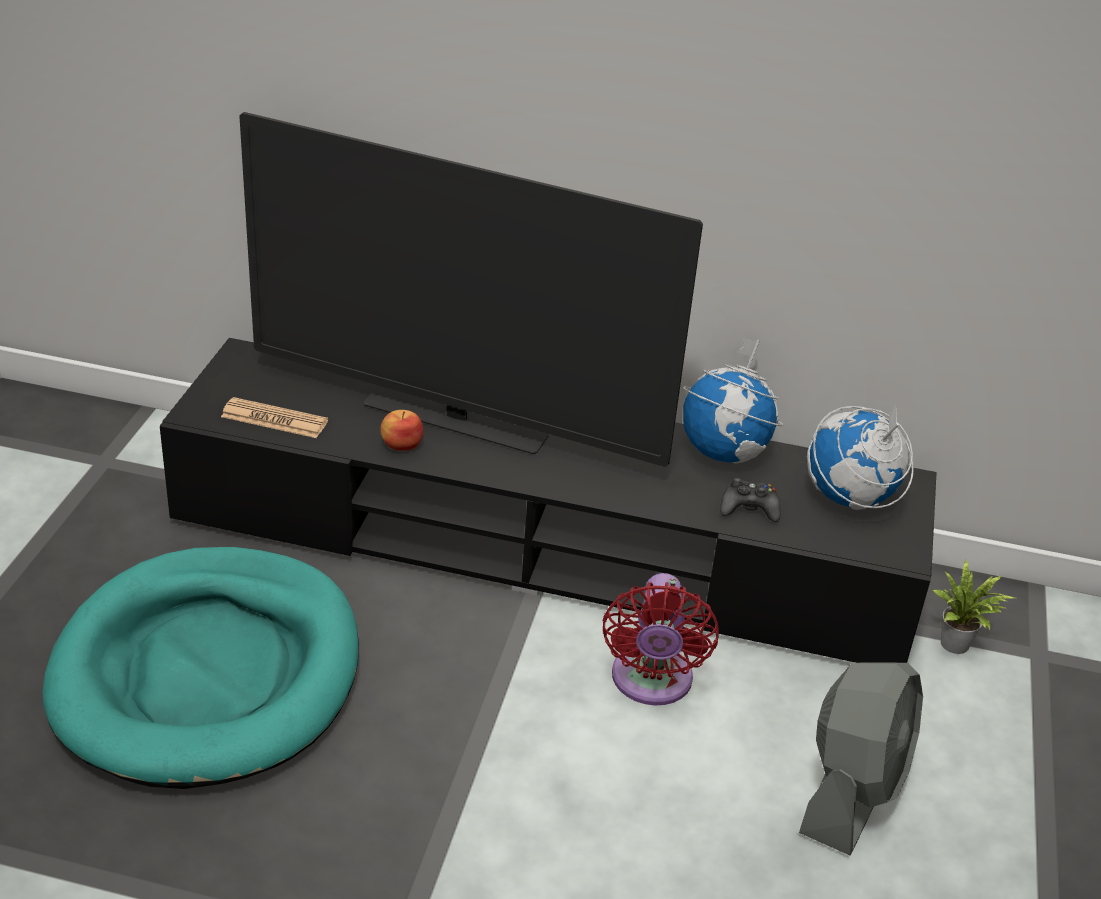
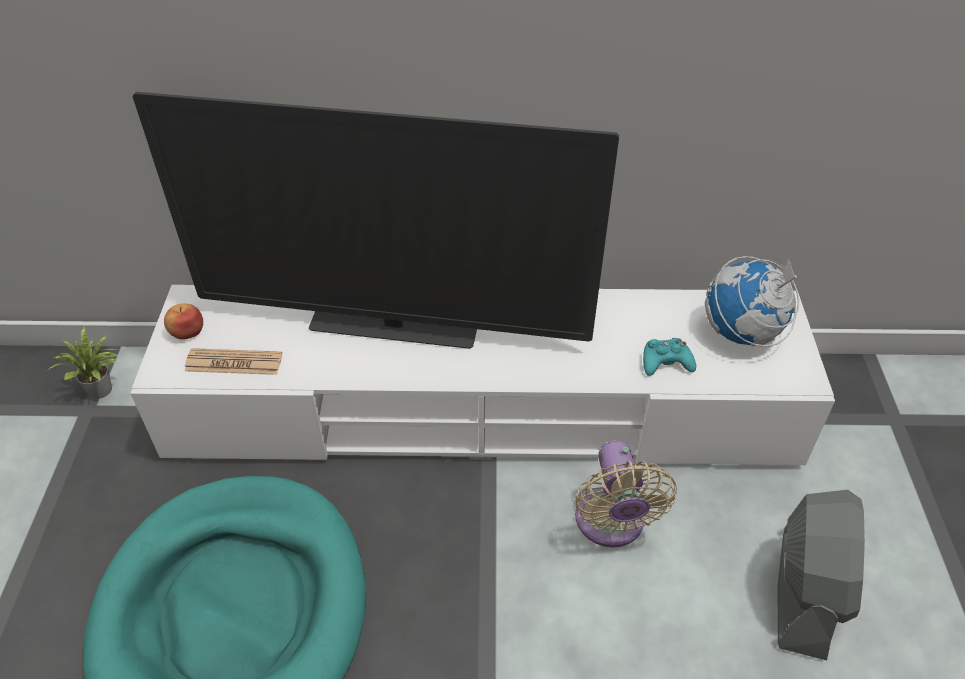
camera: 10 degrees left, 10 degrees up
black tv stand [160,338,937,663] -> white tv stand [130,285,835,465]
apple [380,410,423,451] -> apple moved to [164,303,203,340]
red fan [603,573,719,705] -> beige fan [575,440,677,547]
globe [683,338,783,463] -> none
black game controller [720,478,781,522] -> turquoise game controller [643,338,696,376]
potted plant [932,560,1015,654] -> potted plant moved to [48,326,119,399]

